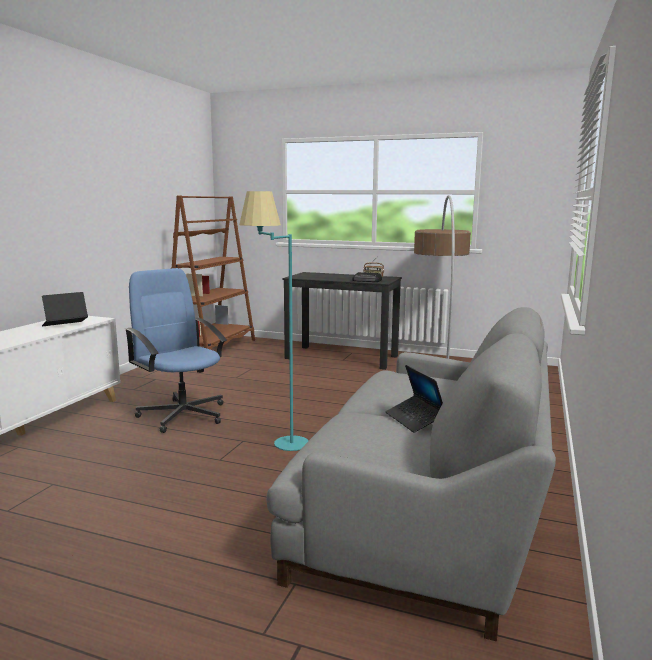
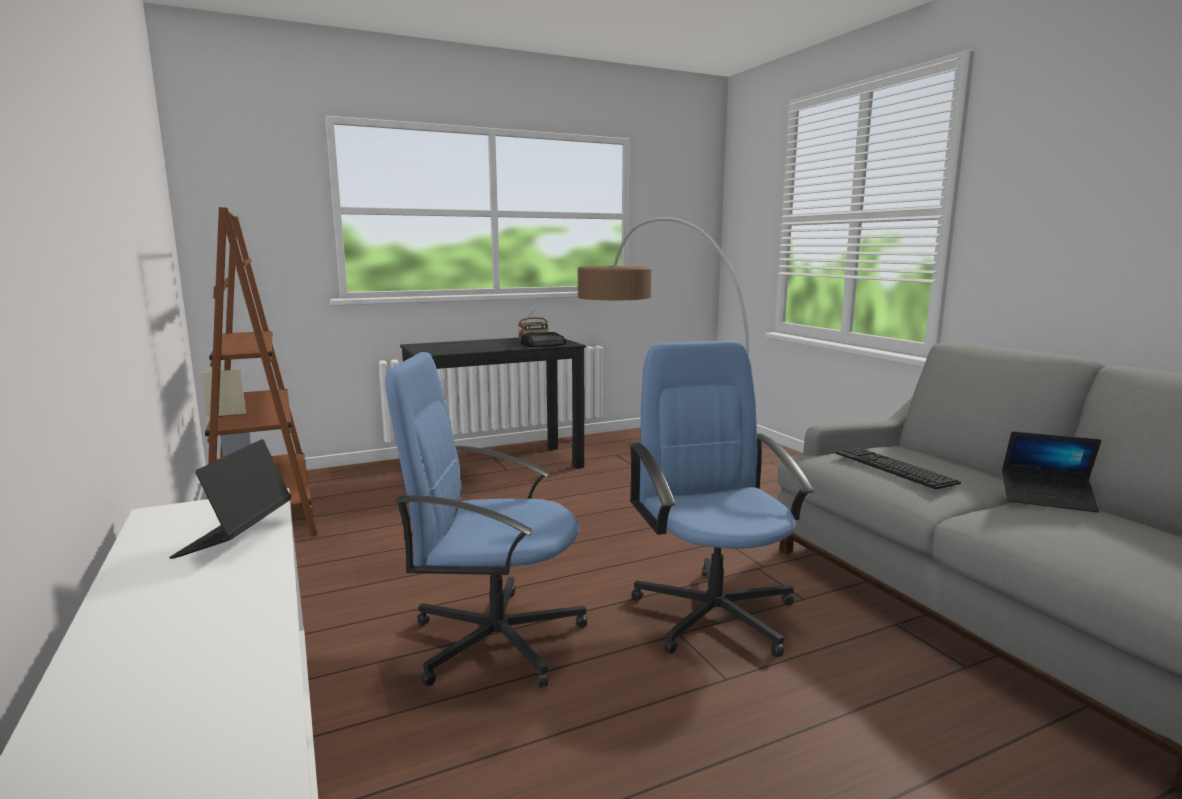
camera: 45 degrees left, 0 degrees up
turquoise floor lamp [239,191,308,451] -> blue office chair [629,340,814,657]
none -> keyboard [835,448,961,489]

